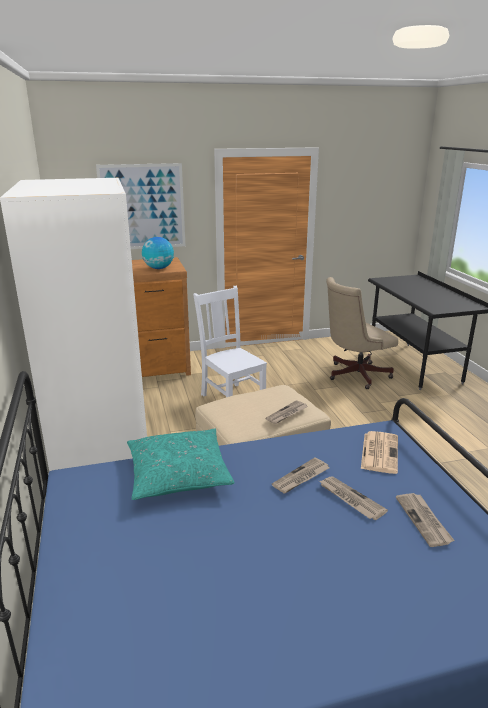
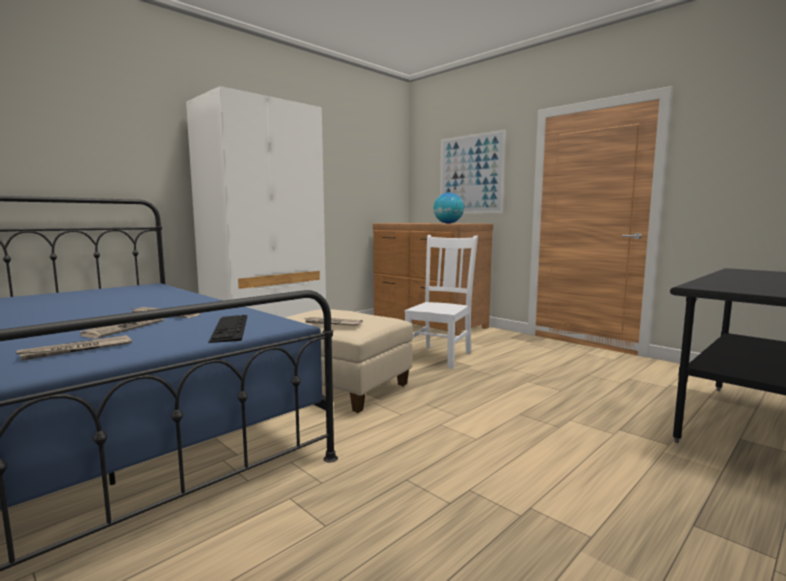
camera: 60 degrees right, 15 degrees down
turquoise pillow [127,428,234,500] -> none
beige office chair [326,277,398,389] -> none
newspaper [361,431,398,474] -> keyboard [209,315,247,343]

